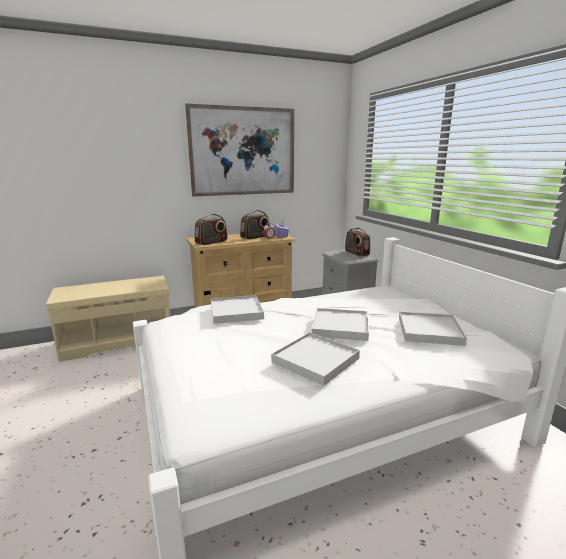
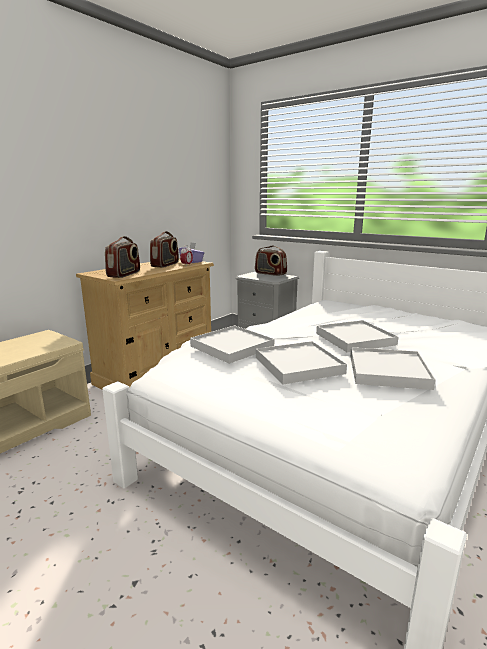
camera: 30 degrees left, 0 degrees up
picture [185,104,294,197] -> none
white tray [399,312,467,346] -> white tray moved to [256,341,347,384]

